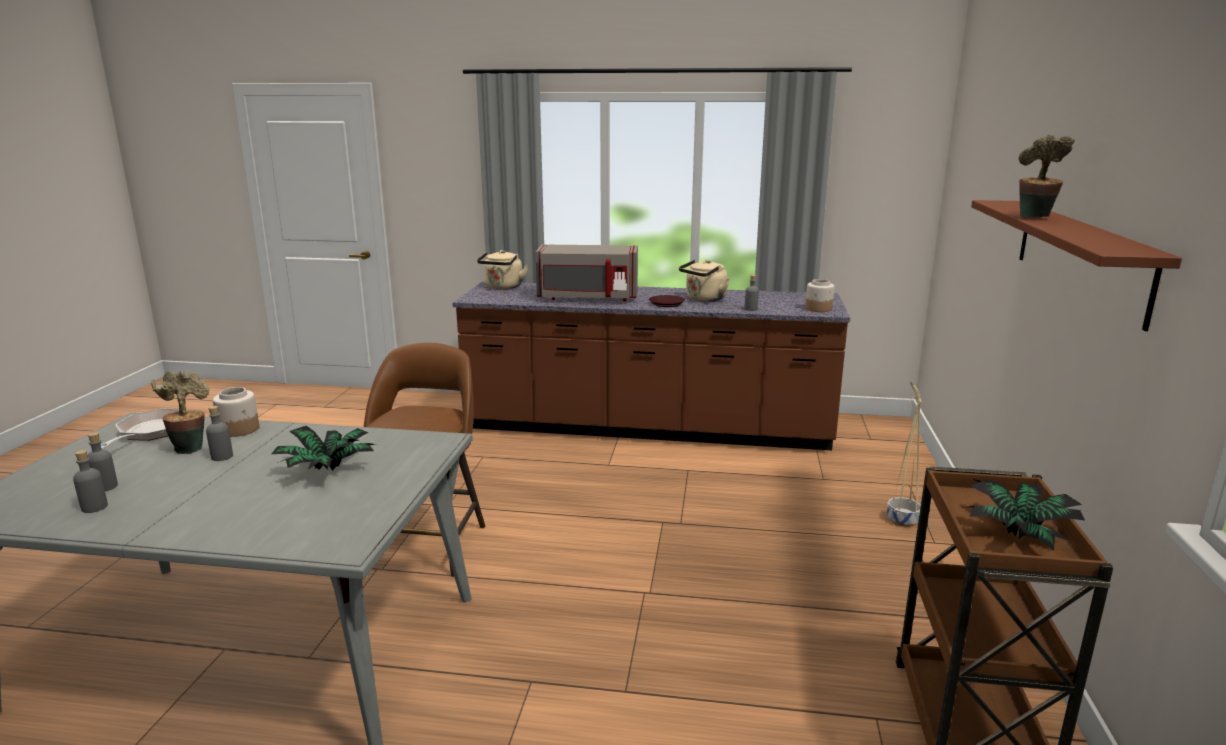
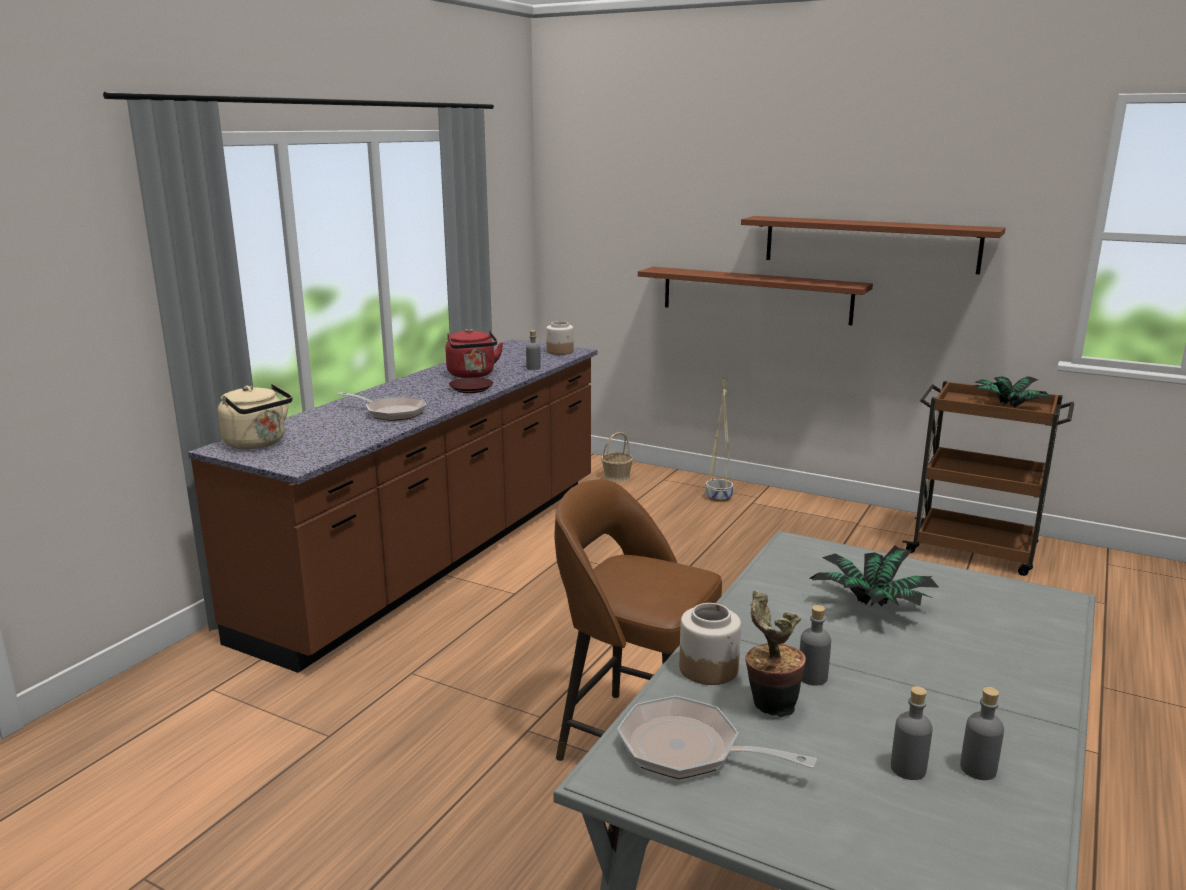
camera: 70 degrees left, 0 degrees up
grey microwave [535,245,638,301] -> frying pan [337,392,427,421]
beige kettle [679,260,729,302] -> red kettle [445,328,503,378]
potted plant [1018,134,1075,217] -> none
none -> basket [601,432,634,482]
none -> brown shelf [638,267,873,326]

